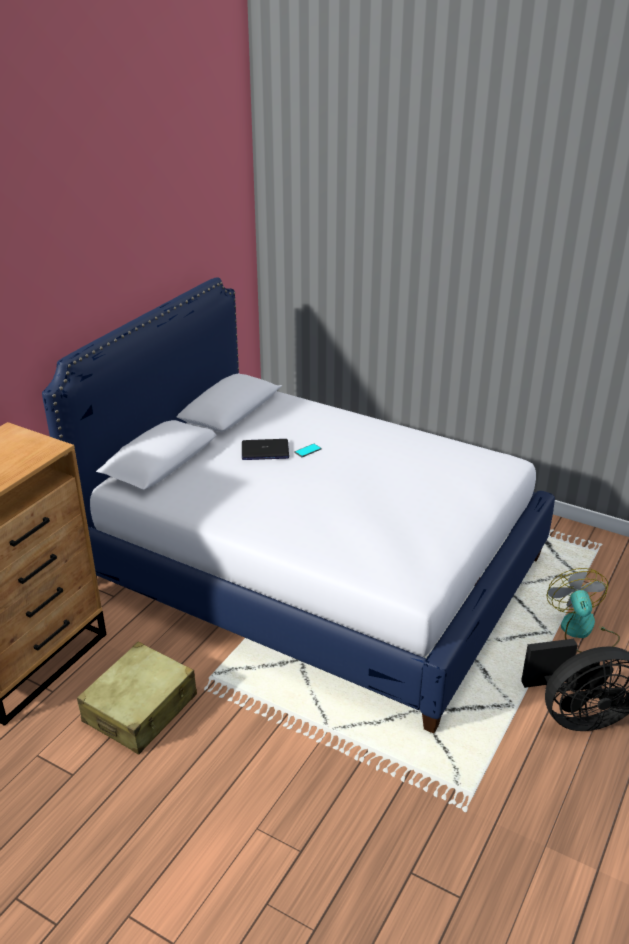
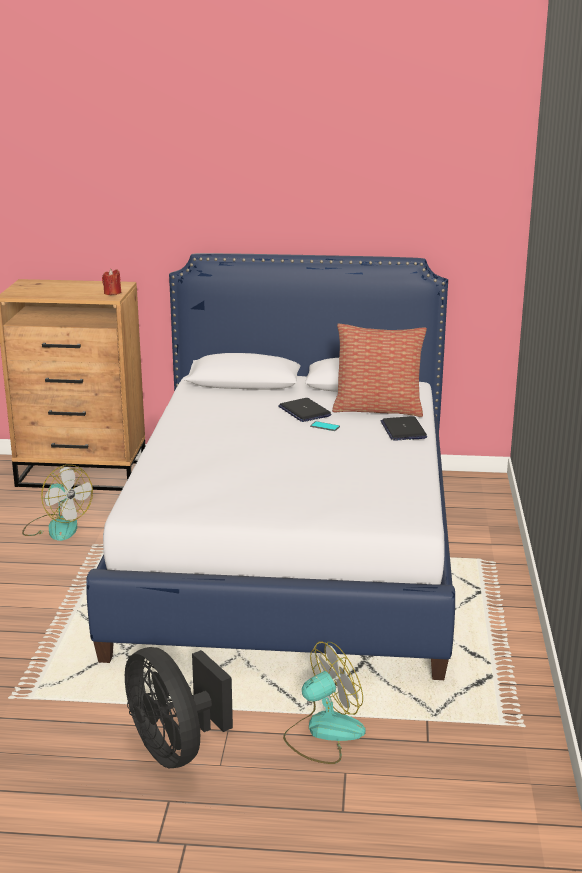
camera: 65 degrees right, 10 degrees down
beige suitcase [77,642,197,754] -> fan [22,465,93,541]
none -> red candle [102,269,121,295]
none -> pillow [332,324,427,417]
none -> laptop [381,416,427,441]

